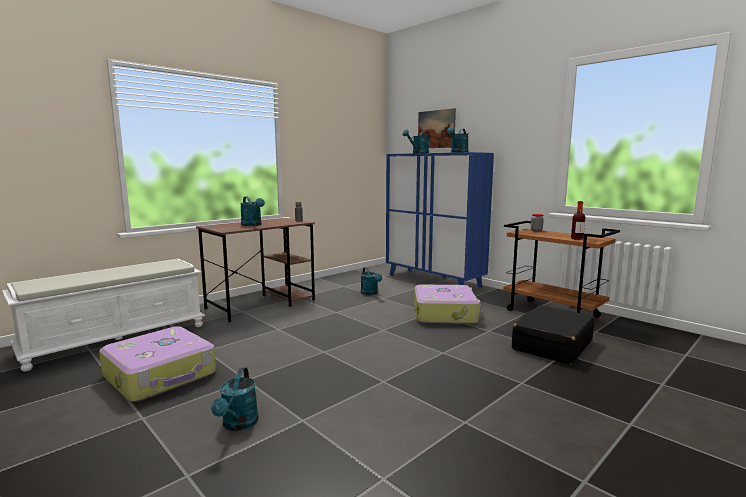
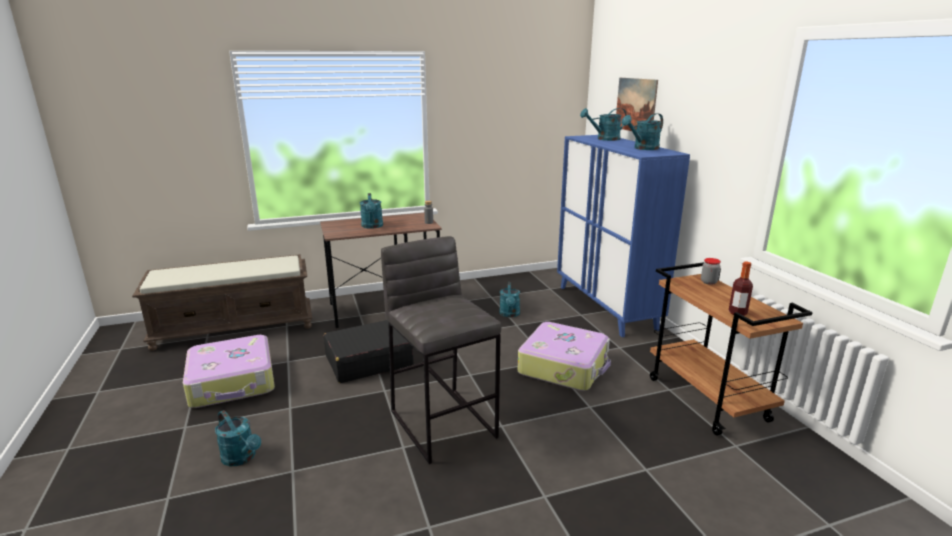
camera: 25 degrees right, 10 degrees up
white bench [2,259,205,372] -> brown bench [132,254,312,351]
turquoise watering can [211,368,259,431] -> turquoise watering can turned 75 degrees counterclockwise [215,410,261,466]
black suitcase [512,305,595,365] -> black suitcase moved to [324,320,413,383]
none -> grey stool [381,236,501,464]

